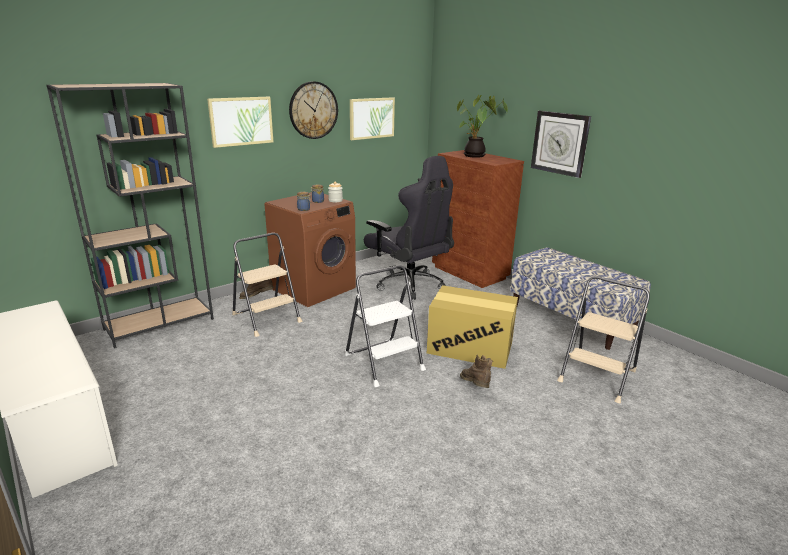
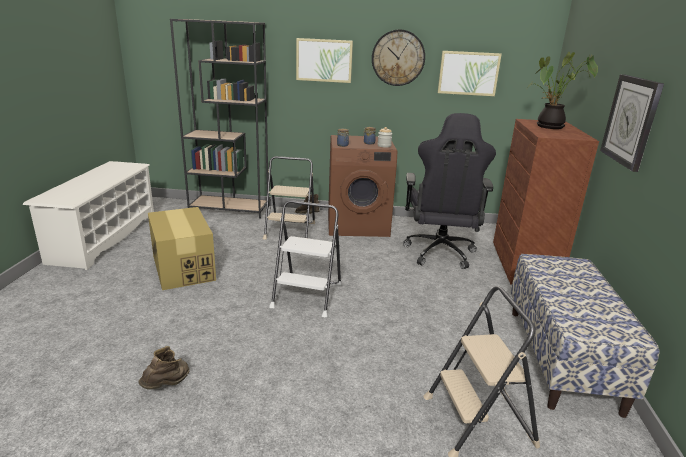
camera: 45 degrees right, 0 degrees up
cardboard box [427,285,518,369] -> cardboard box moved to [148,207,216,290]
brown boot [460,354,493,388] -> brown boot moved to [138,346,189,390]

